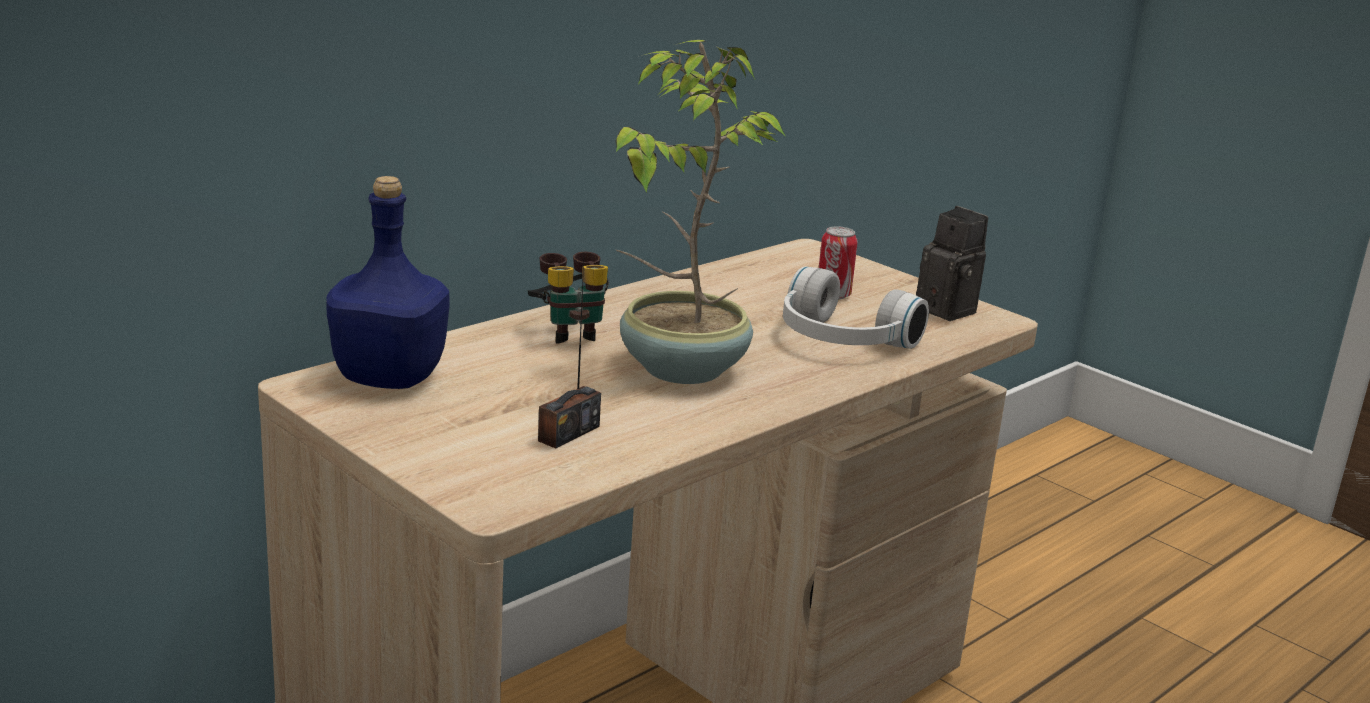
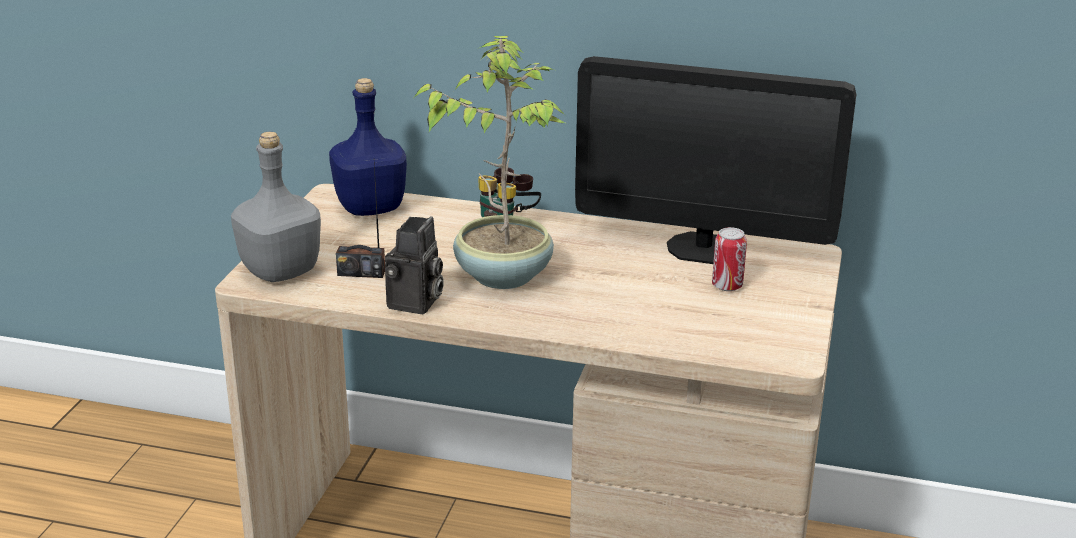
camera: 60 degrees right, 5 degrees up
white headphones [783,266,929,349] -> none
camera [916,206,988,321] -> camera moved to [385,216,444,314]
none -> grey bottle [231,132,321,282]
none -> monitor [575,56,856,264]

